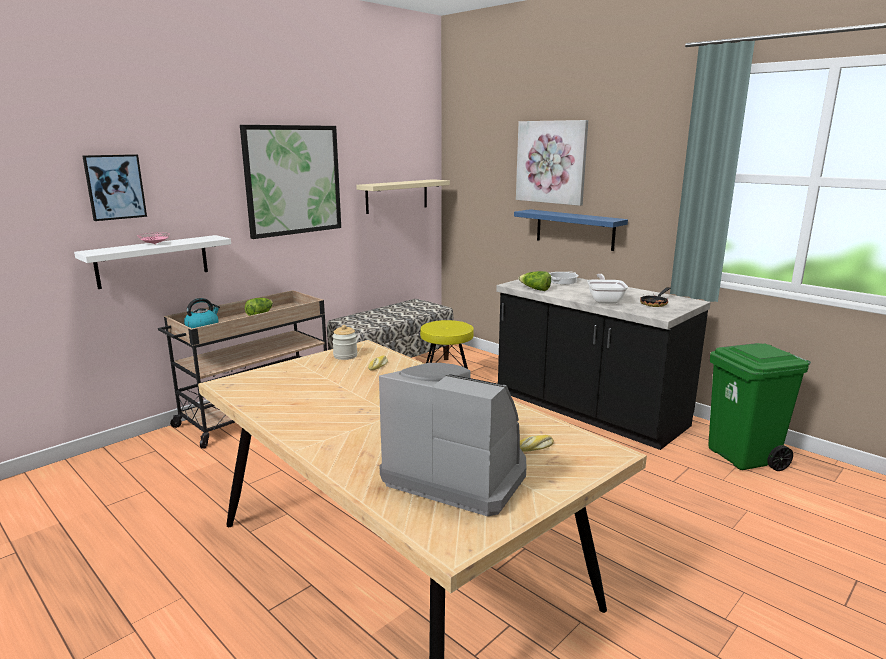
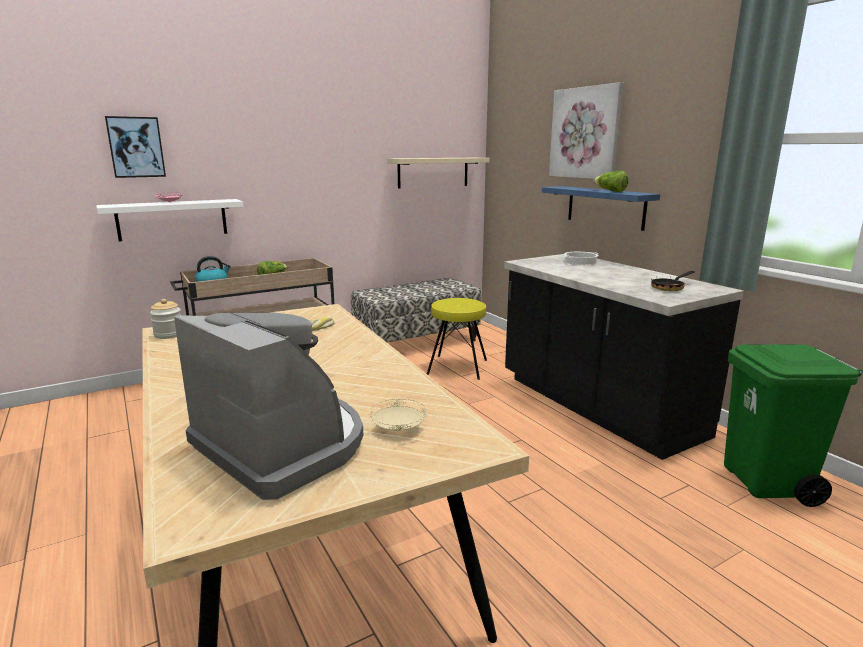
camera: 15 degrees right, 0 degrees up
picture [240,125,341,239] -> none
jar [332,325,357,360] -> jar moved to [150,299,181,339]
lettuce [519,271,551,291] -> lettuce moved to [594,171,629,192]
bread [520,435,554,452] -> beige plate [369,399,427,431]
frying pan [587,274,628,304] -> none

